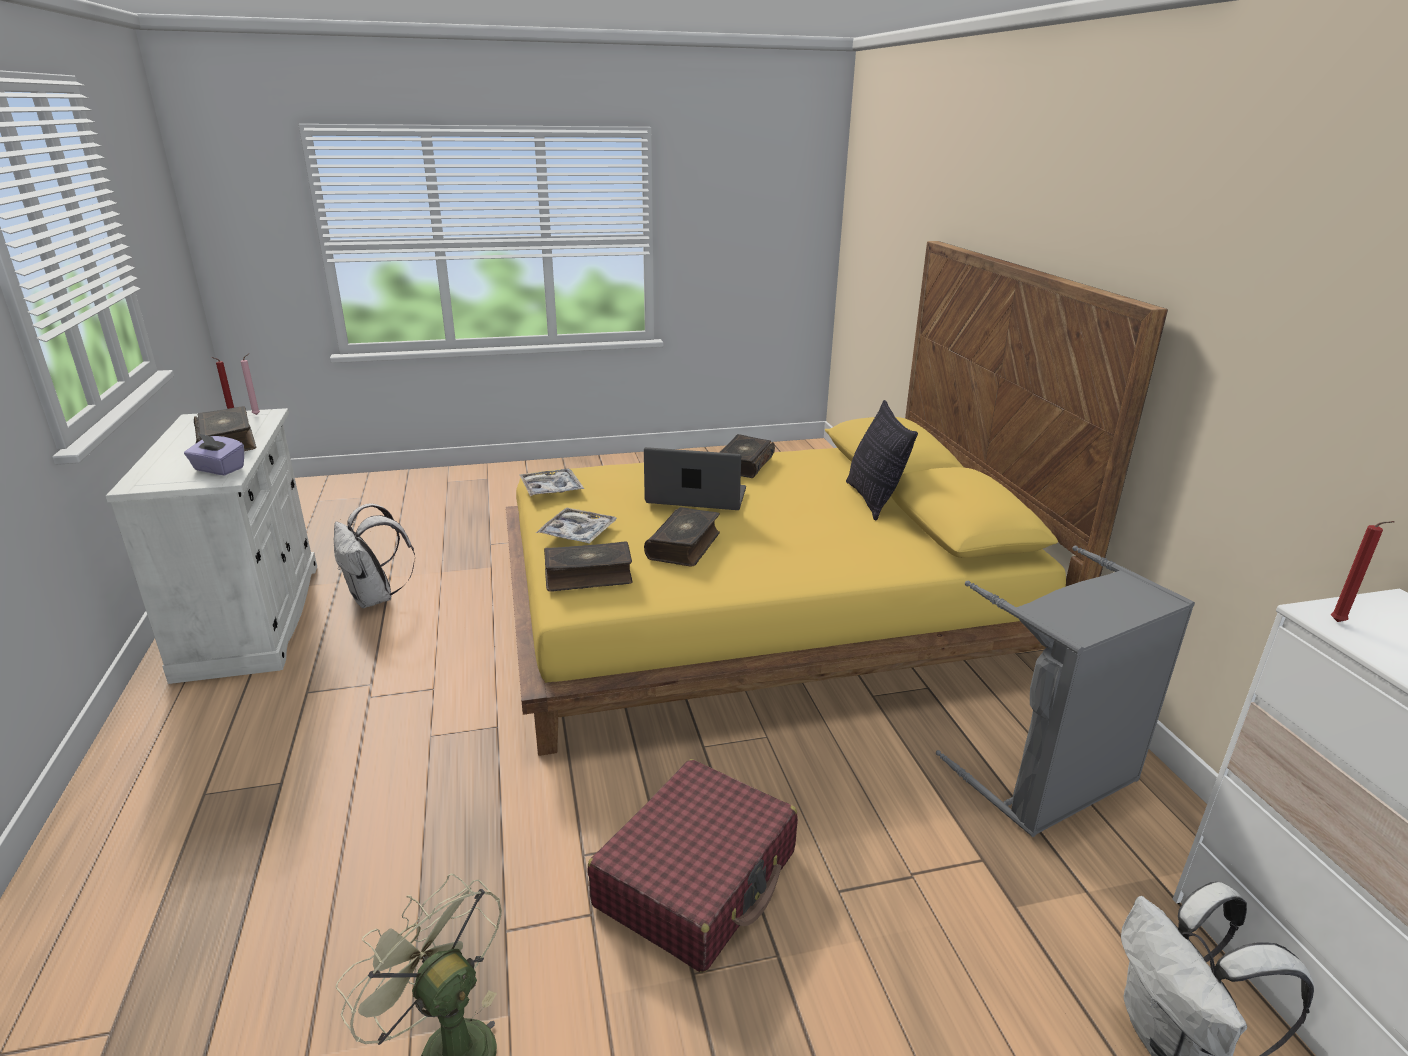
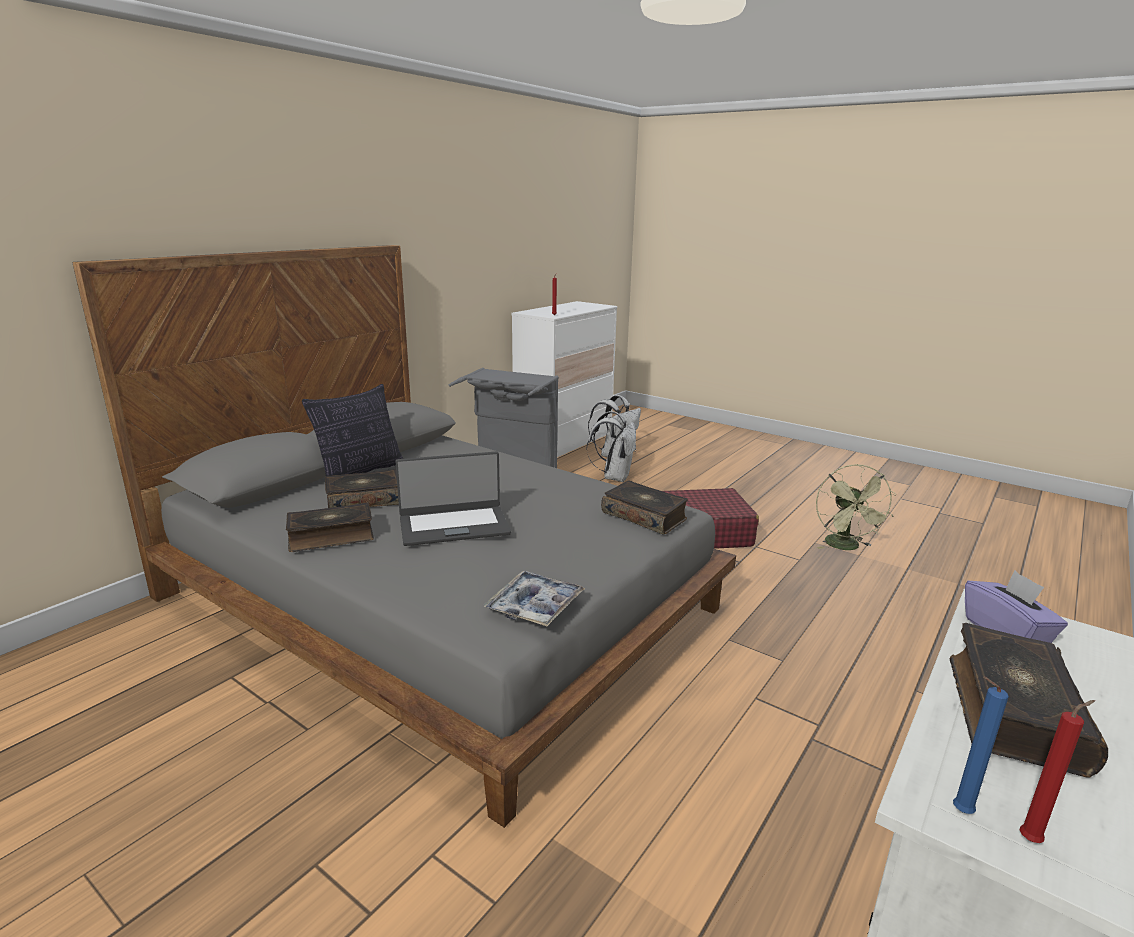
camera: 130 degrees left, 5 degrees down
pink candle [241,353,260,415] -> blue candle [953,677,1008,814]
white backpack [334,503,415,608] -> white backpack moved to [587,411,637,482]
yellow bed [506,241,1168,756] -> grey bed [72,245,736,828]
tray [536,507,617,544] -> none
laptop [644,447,746,510] -> laptop turned 75 degrees counterclockwise [395,451,511,546]
book [644,507,720,566] -> book moved to [325,469,399,508]

